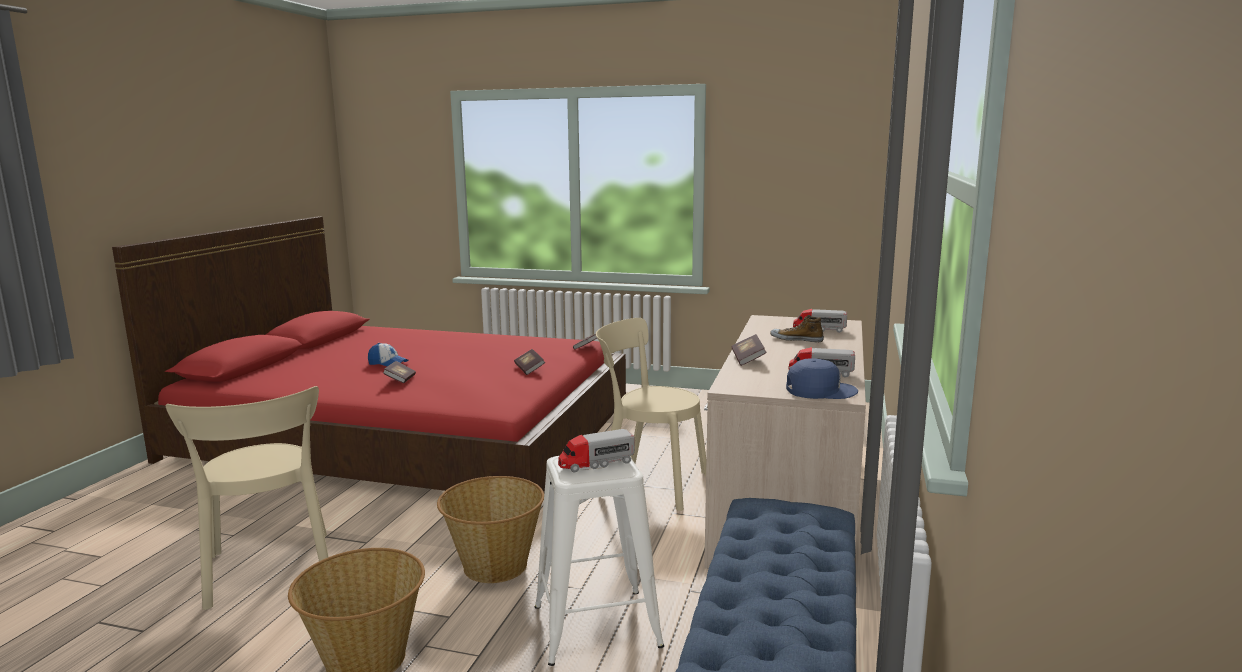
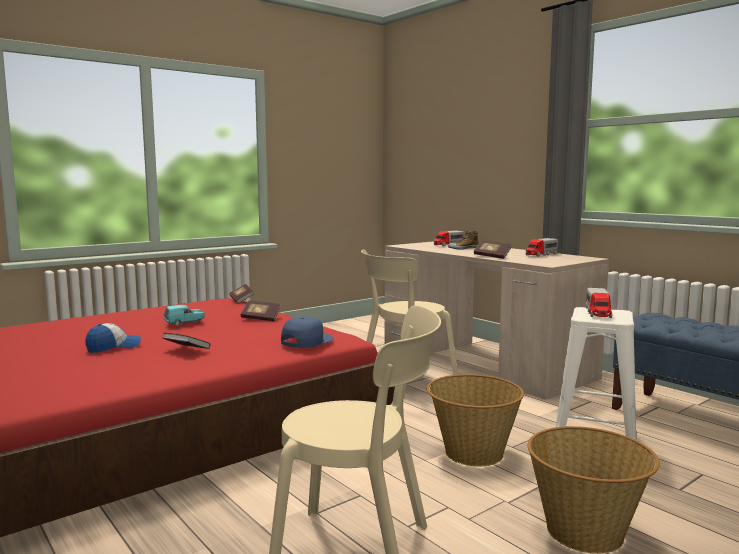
camera: 55 degrees left, 5 degrees down
blue cap [786,358,858,399] -> blue cap moved to [281,316,333,348]
none -> turquoise toy car [164,305,205,326]

